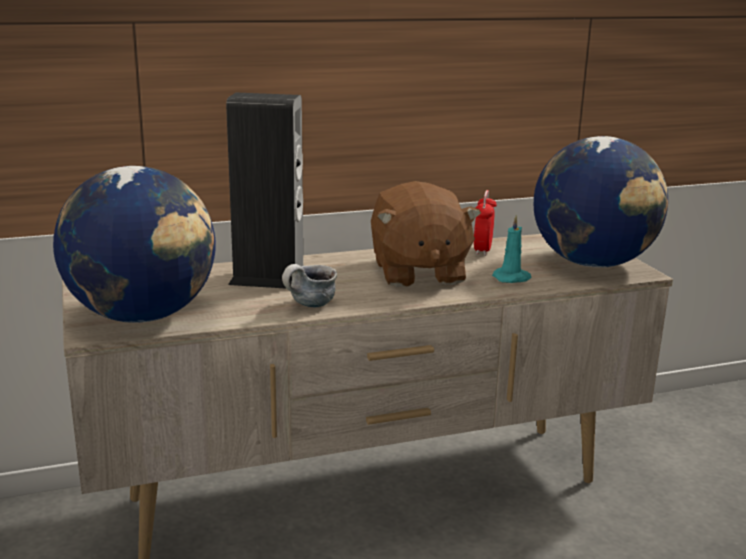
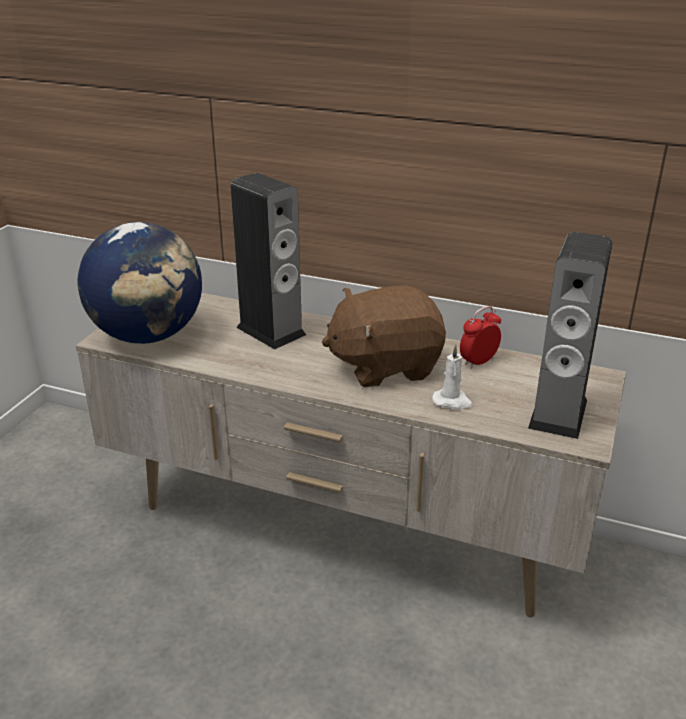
camera: 40 degrees right, 10 degrees up
mug [282,264,337,307] -> none
brown plush toy [371,181,481,287] -> brown plush toy turned 45 degrees clockwise [322,285,446,387]
turquoise candle [492,215,532,283] -> white candle [432,345,473,409]
globe [534,136,668,268] -> speaker [528,232,613,439]

